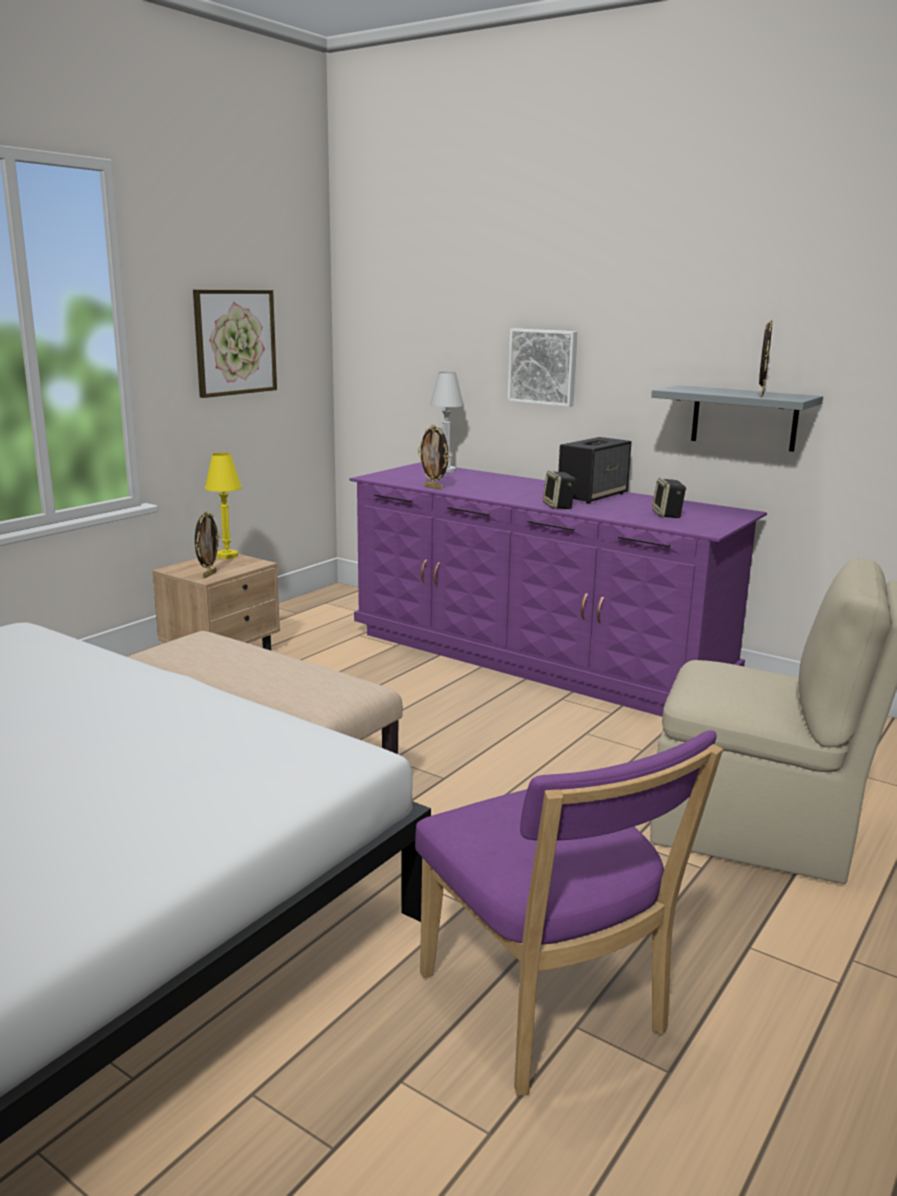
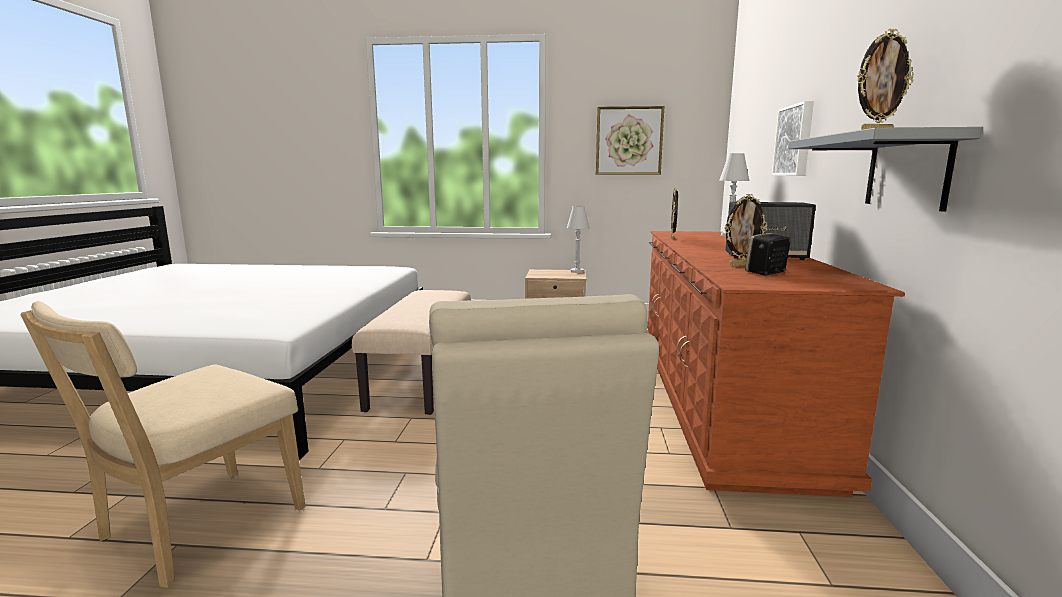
camera: 60 degrees right, 5 degrees down
picture frame [195,511,220,578] -> picture frame moved to [724,194,767,266]
yellow table lamp [205,453,242,559] -> white table lamp [567,206,590,273]
purple dresser [349,462,767,717] -> brown dresser [646,231,905,497]
purple chair [415,730,723,1096] -> beige chair [21,301,305,588]
speaker [543,471,576,509] -> none

